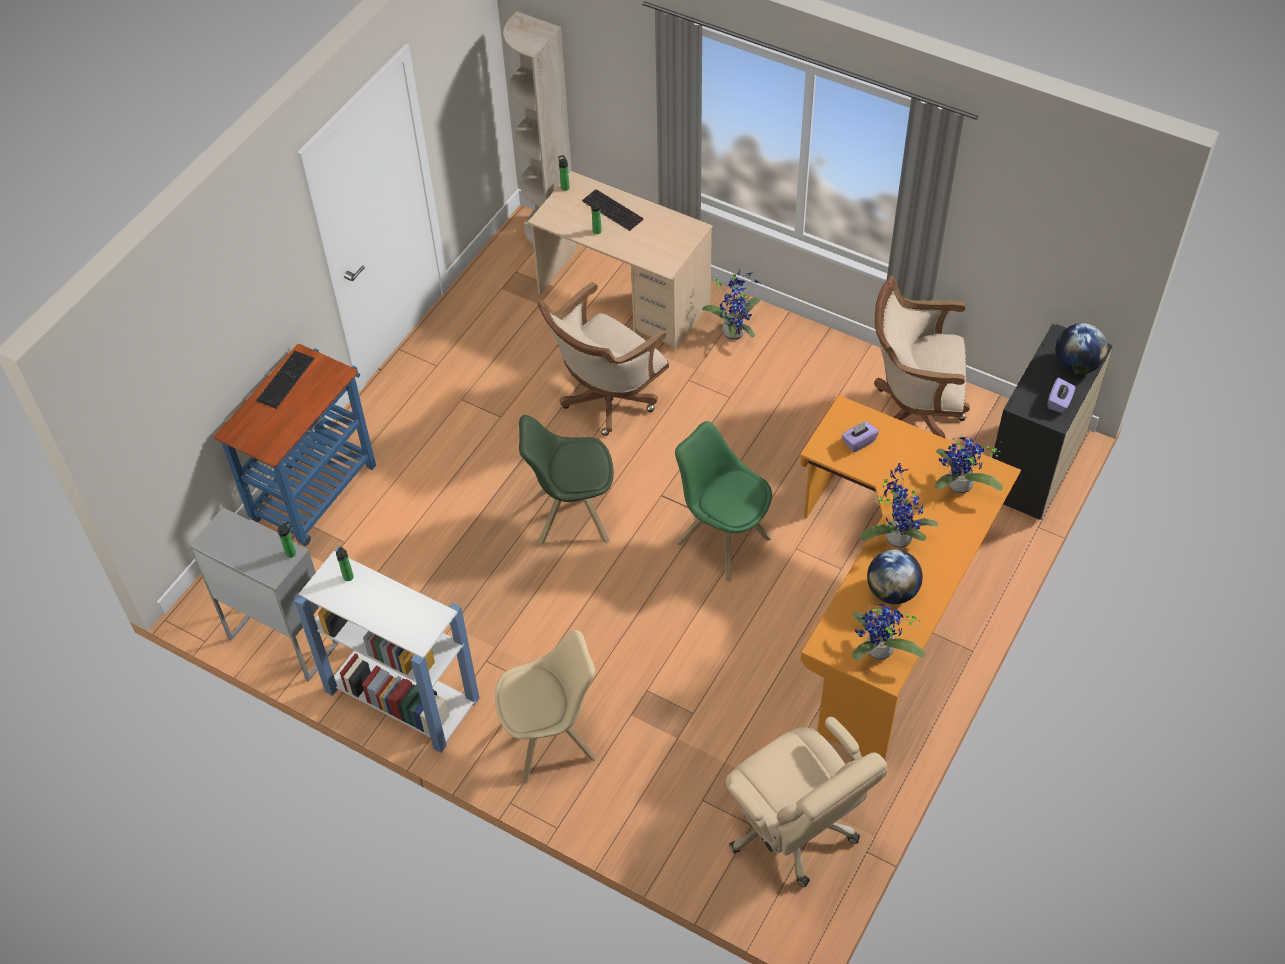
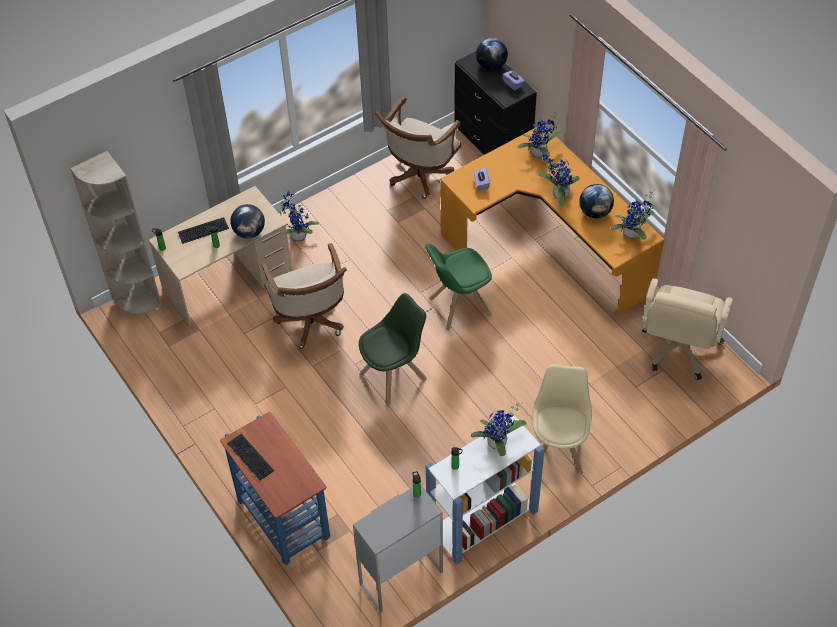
camera: 65 degrees left, 0 degrees up
green chair [519,415,614,545] -> green chair turned 150 degrees counterclockwise [359,293,427,405]
beige office chair [726,717,887,887] -> beige office chair turned 120 degrees clockwise [642,278,733,380]
none -> globe [230,204,265,238]
none -> potted plant [471,403,527,456]

